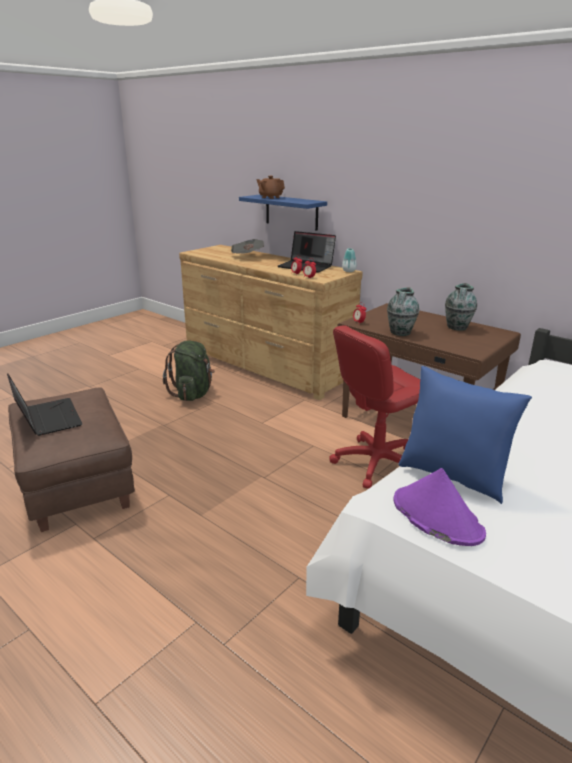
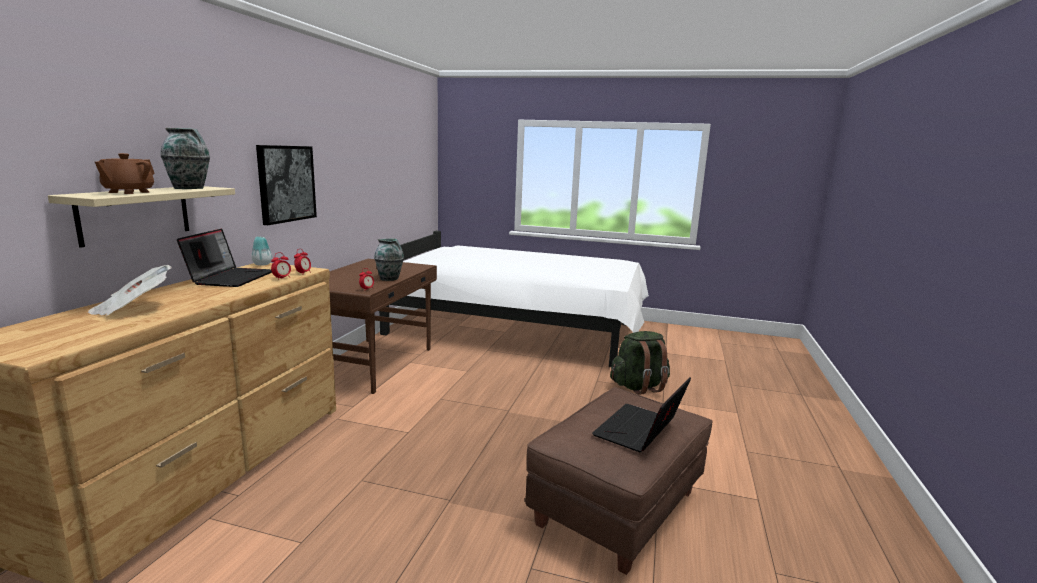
camera: 115 degrees left, 10 degrees down
green backpack [163,341,215,401] -> green backpack moved to [610,331,670,395]
blue shelf [239,195,327,231] -> beige shelf [48,186,235,248]
red office chair [329,325,420,489] -> none
purple hat [394,468,486,546] -> none
blue pillow [398,366,532,504] -> none
vase [445,283,477,331] -> vase moved to [161,128,210,189]
none -> picture [256,145,317,225]

